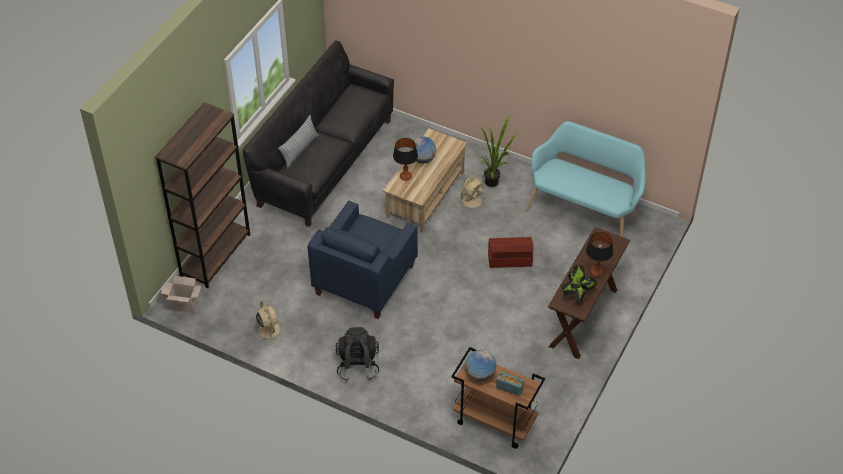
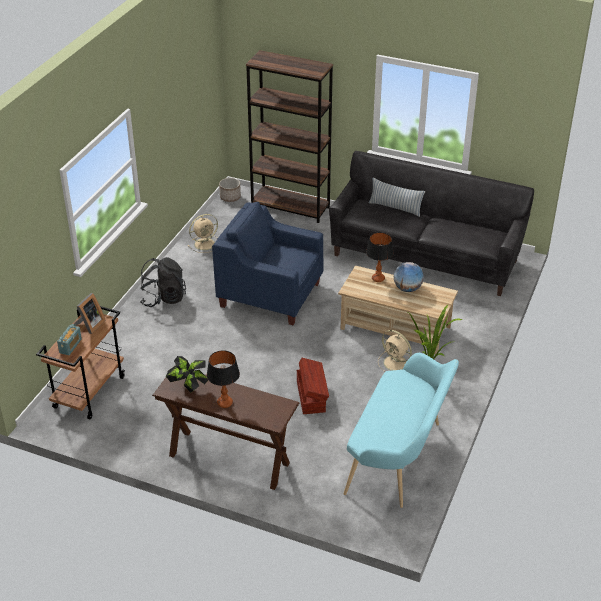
camera: 85 degrees right, 10 degrees down
cardboard box [161,276,201,313] -> planter [219,178,241,202]
globe [465,350,497,381] -> picture frame [74,293,106,334]

